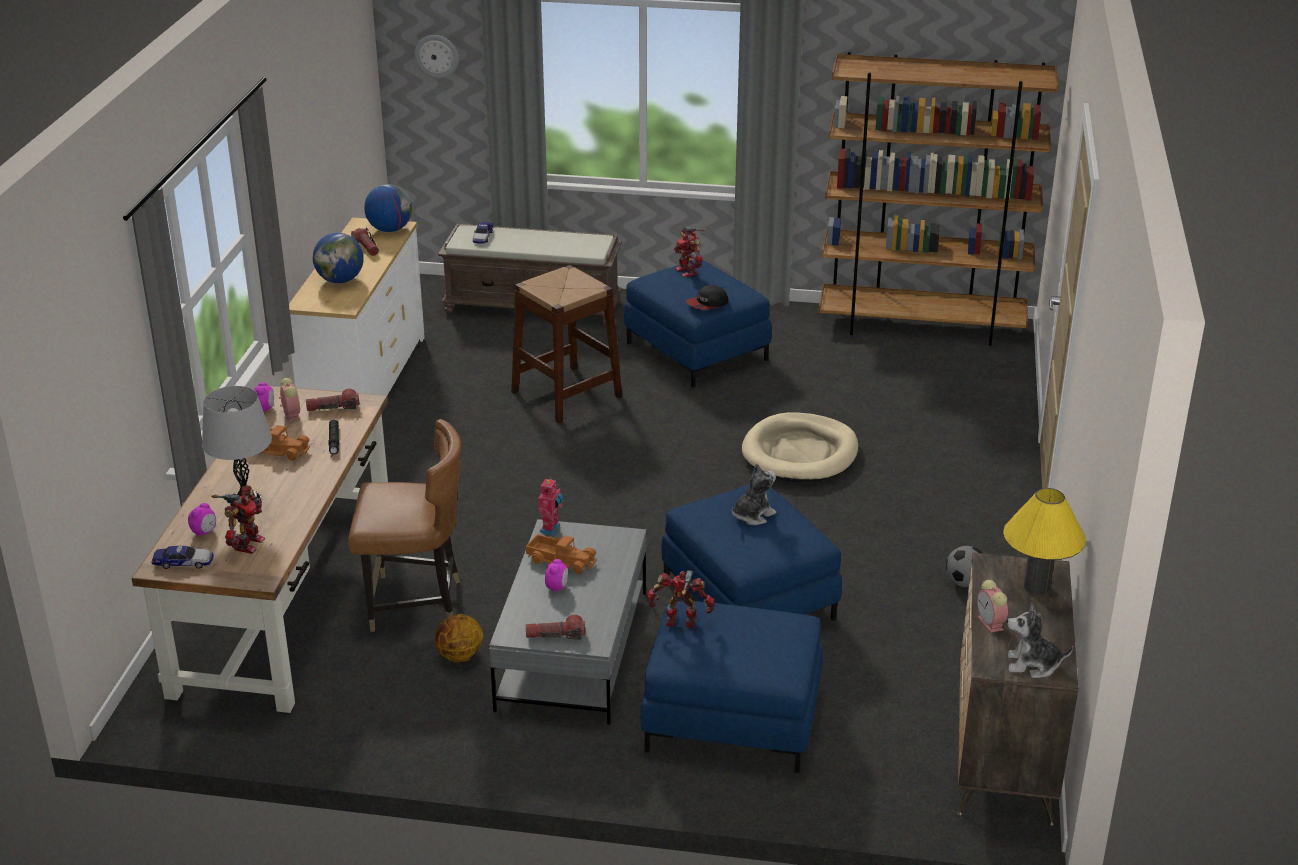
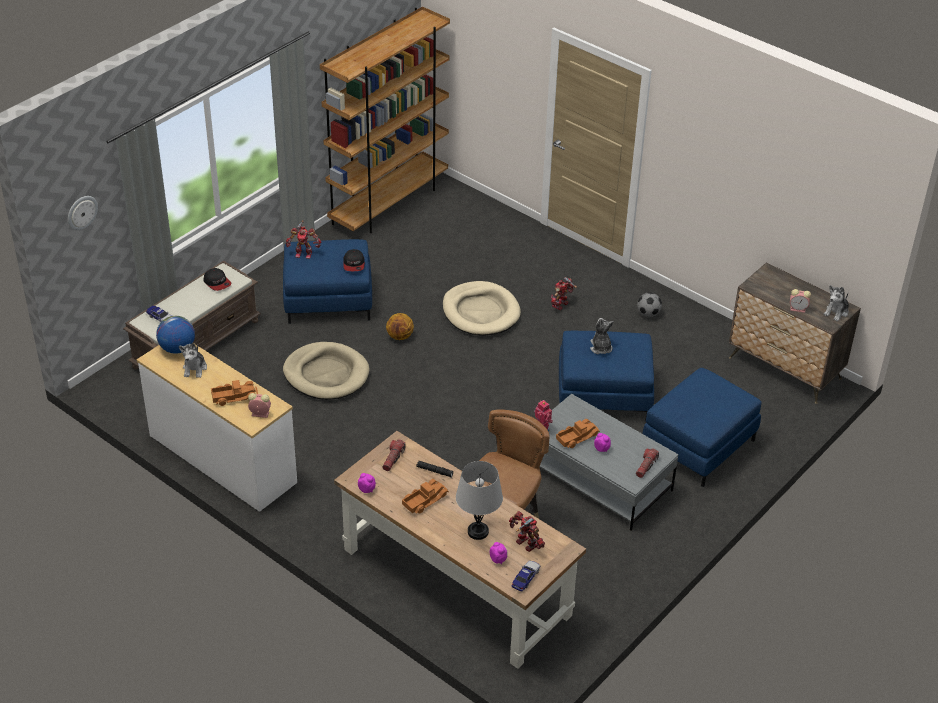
camera: 60 degrees left, 10 degrees up
alarm clock [279,378,300,422] -> alarm clock moved to [248,393,271,418]
globe [313,233,364,283] -> toy truck [211,380,258,406]
flashlight [351,227,379,256] -> plush toy [179,343,207,378]
basketball [434,614,483,662] -> basketball moved to [386,313,414,340]
brown stool [511,265,623,423] -> beige dog bed [283,342,370,400]
toy robot [647,570,715,628] -> toy robot moved to [551,277,577,310]
yellow table lamp [1003,488,1086,595] -> none
none -> cap [204,268,232,291]

